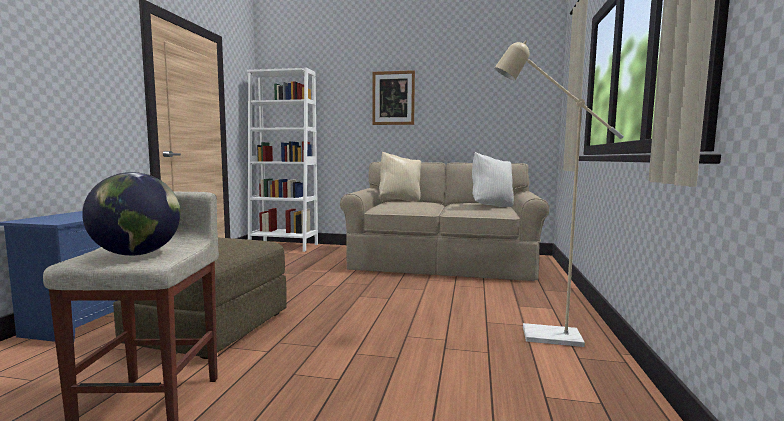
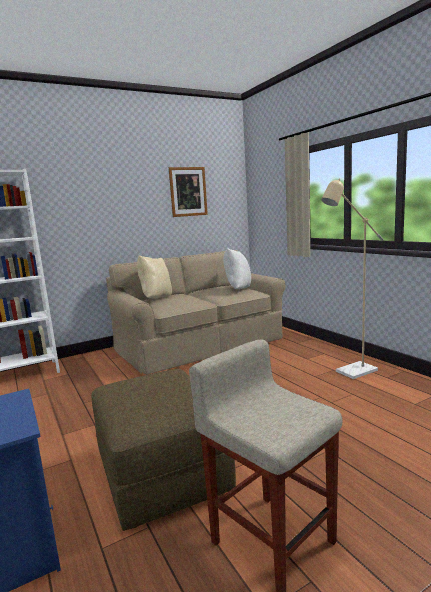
camera: 40 degrees left, 5 degrees up
globe [82,172,181,256] -> none
picture [372,70,415,125] -> picture moved to [169,167,208,217]

